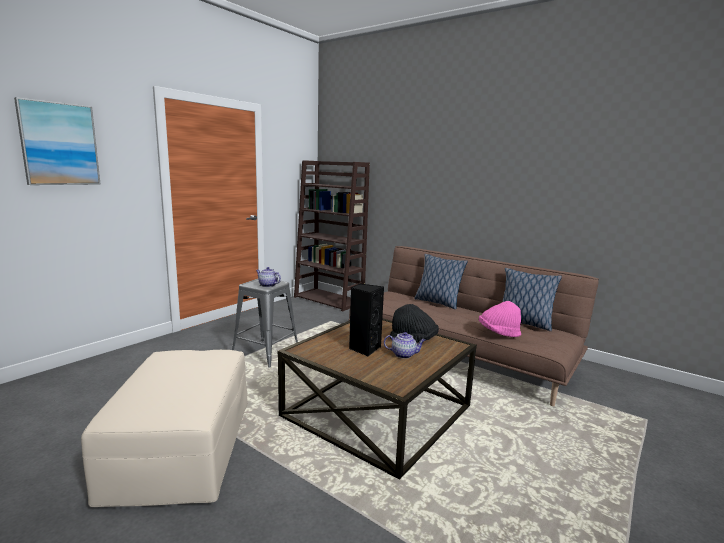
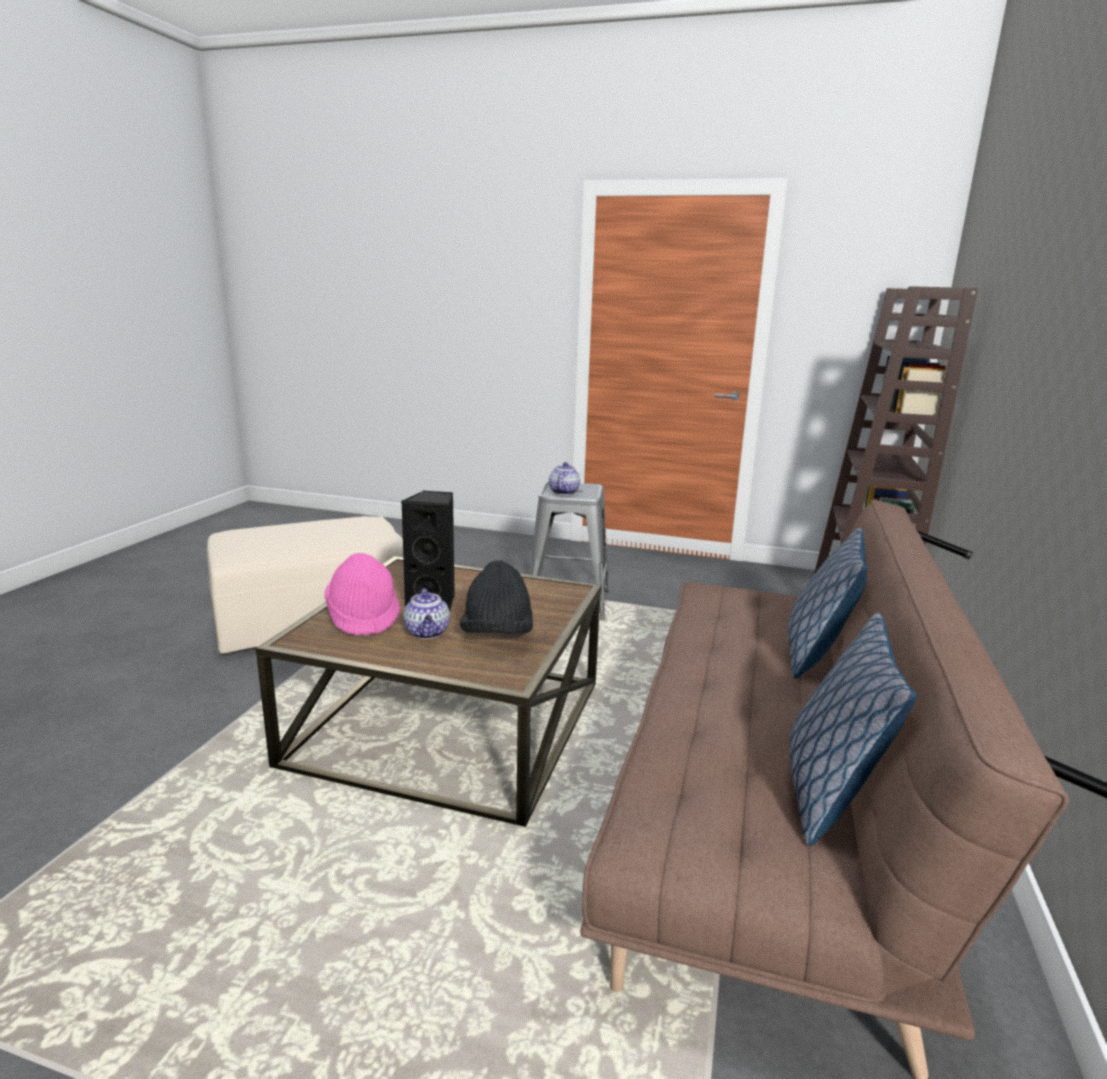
camera: 70 degrees right, 5 degrees up
picture [14,97,101,185] -> none
pink hat [479,301,521,337] -> pink hat moved to [325,553,400,635]

